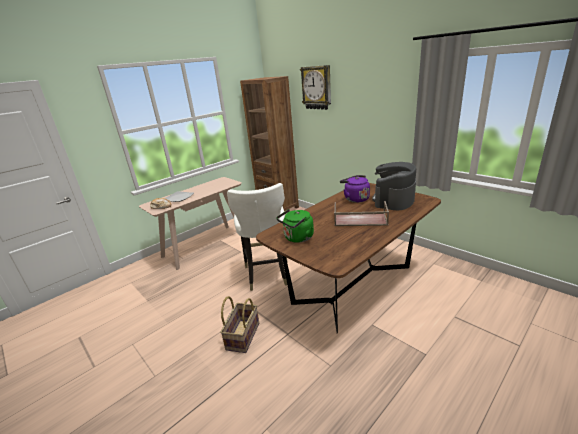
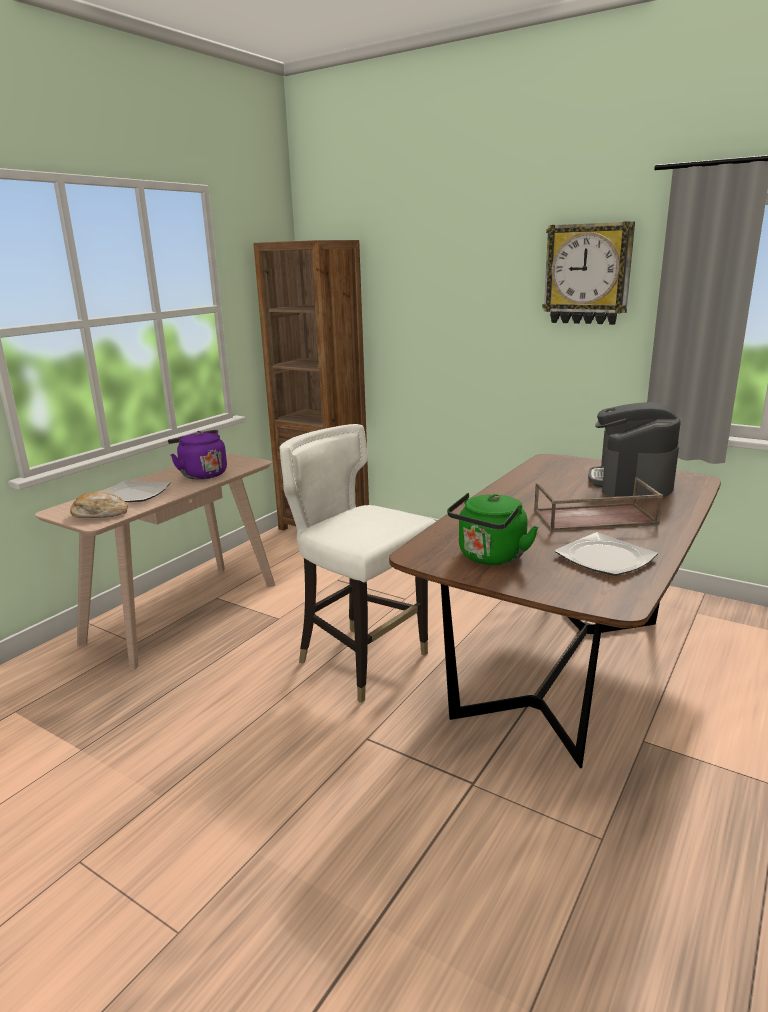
camera: 15 degrees left, 5 degrees down
basket [220,296,259,353] -> none
white chair [227,183,287,291] -> white chair turned 150 degrees clockwise [280,424,436,703]
wall clock [300,65,331,110] -> wall clock moved to [542,221,635,325]
purple kettle [340,175,370,203] -> purple kettle moved to [168,430,227,480]
none -> plate [555,532,658,576]

